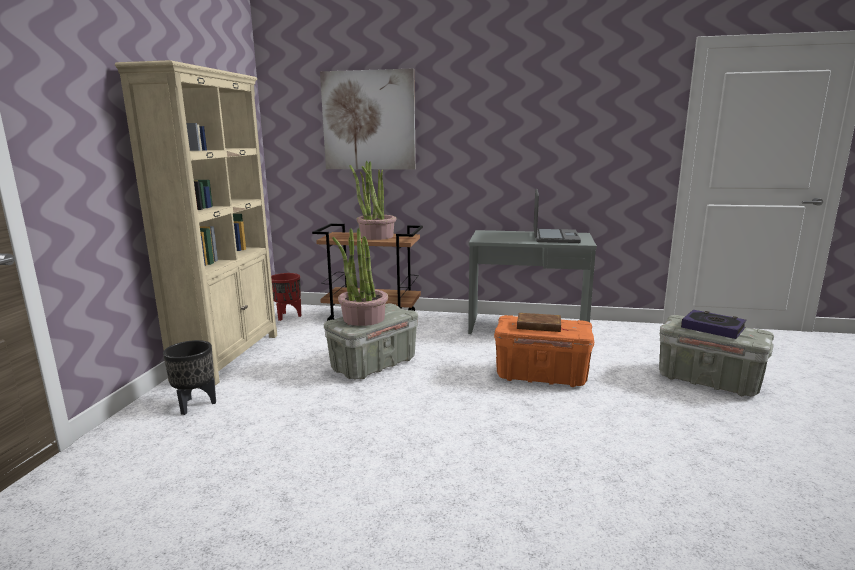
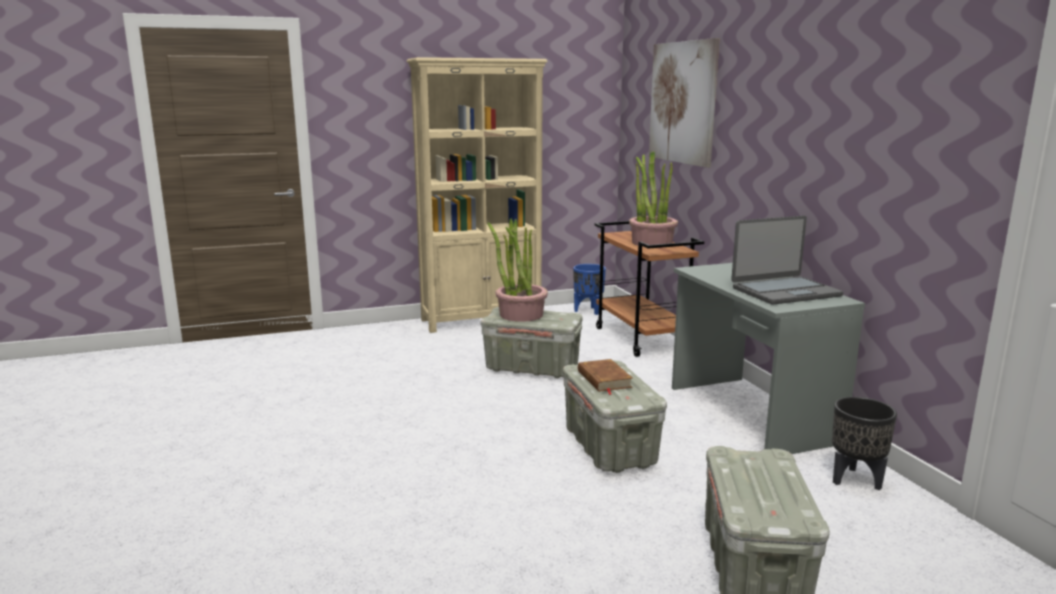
camera: 60 degrees right, 0 degrees up
black planter [163,340,216,415] -> black planter moved to [832,397,897,490]
red planter [271,273,301,321] -> blue planter [573,264,606,315]
orange storage box [494,315,594,387] -> grey storage box [563,360,667,473]
book [681,310,747,339] -> none

